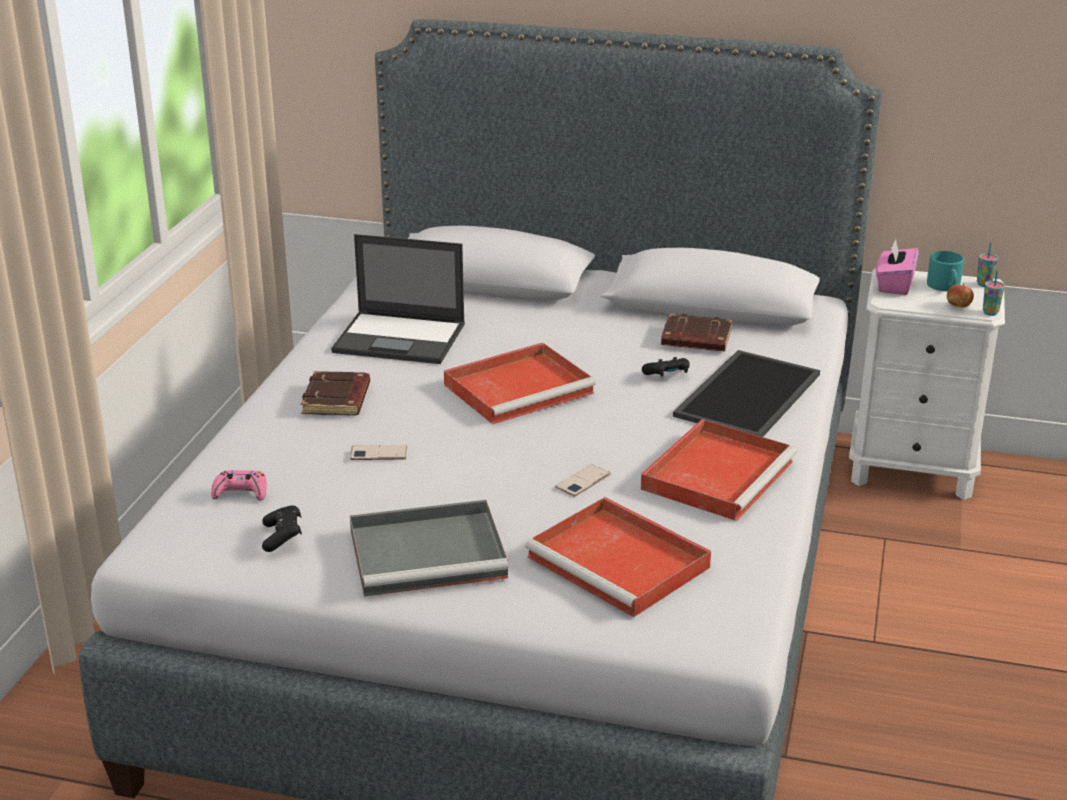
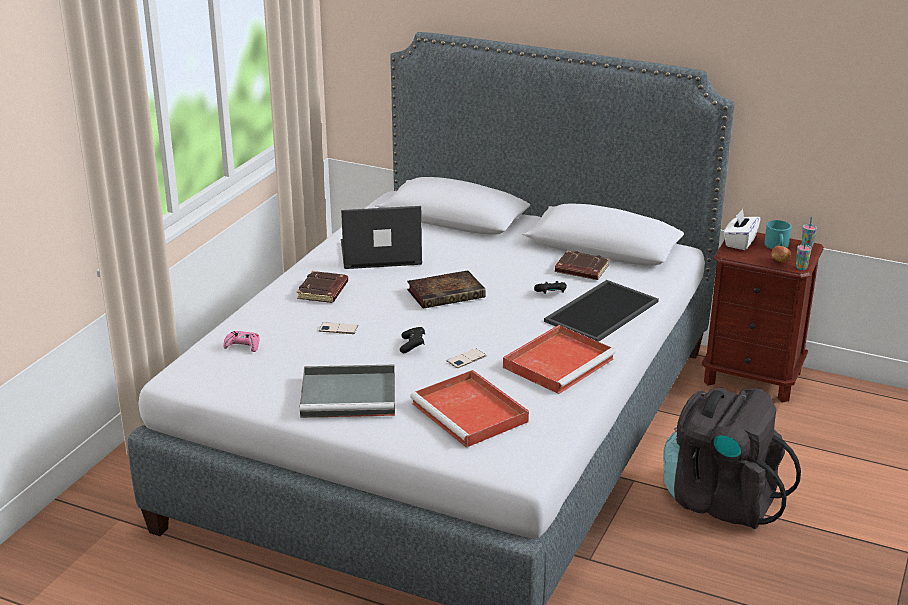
camera: 10 degrees right, 0 degrees up
black game controller [262,505,302,552] -> black game controller moved to [400,327,425,353]
laptop [331,234,465,364] -> laptop turned 150 degrees clockwise [341,206,422,269]
red tray [444,343,596,424] -> book [407,270,486,309]
white nightstand [849,268,1005,500] -> brown nightstand [702,232,824,403]
pink tissue box [876,239,919,295] -> white tissue box [724,209,760,250]
none -> black backpack [663,388,801,529]

